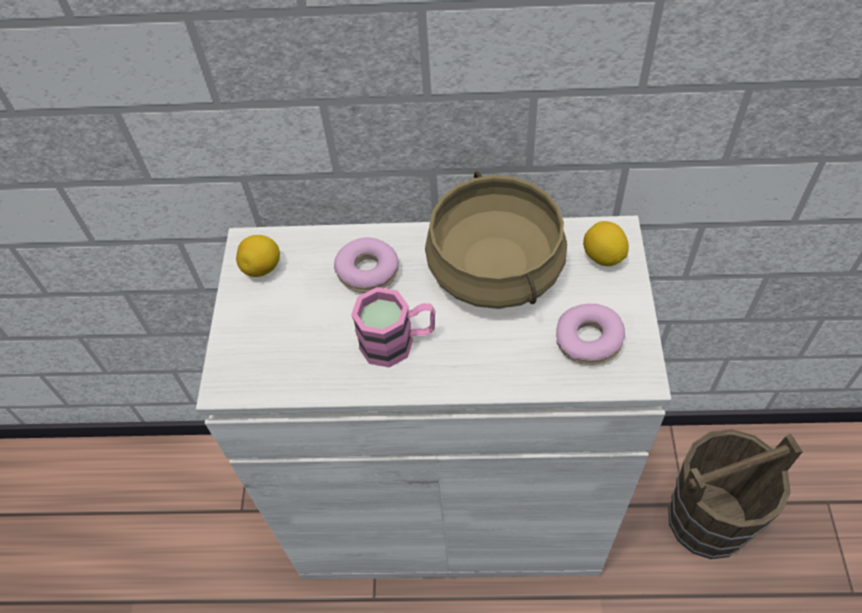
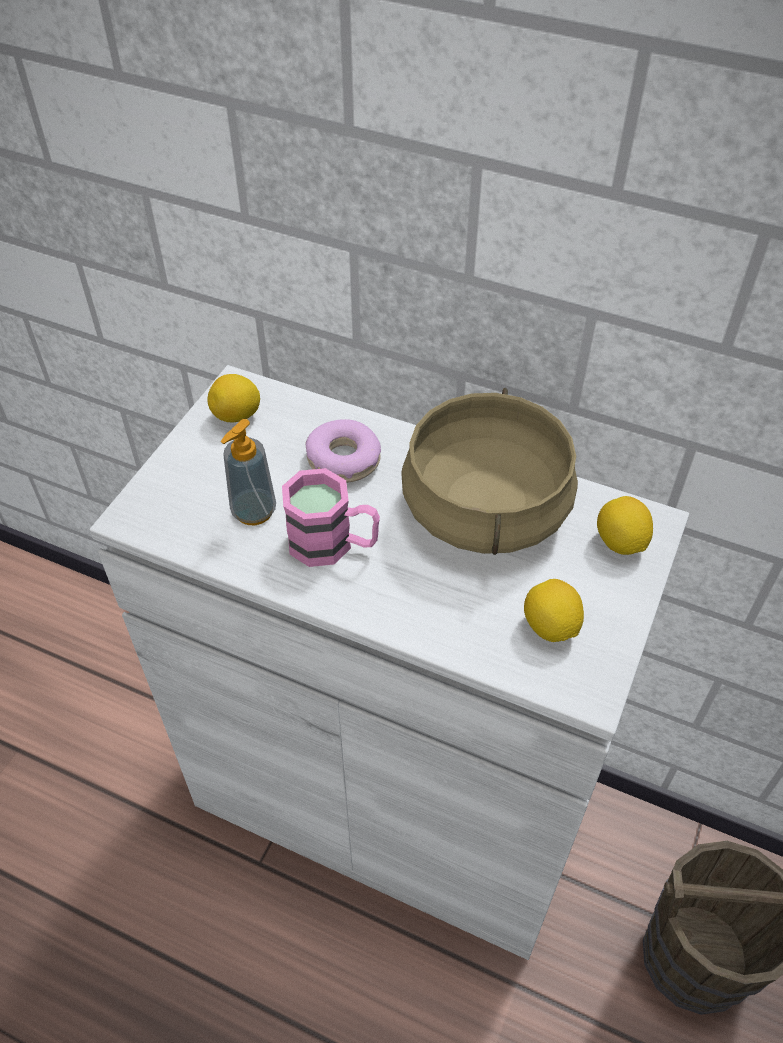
camera: 20 degrees right, 5 degrees down
donut [556,304,625,365] -> lemon [524,579,584,642]
none -> soap dispenser [221,419,276,525]

